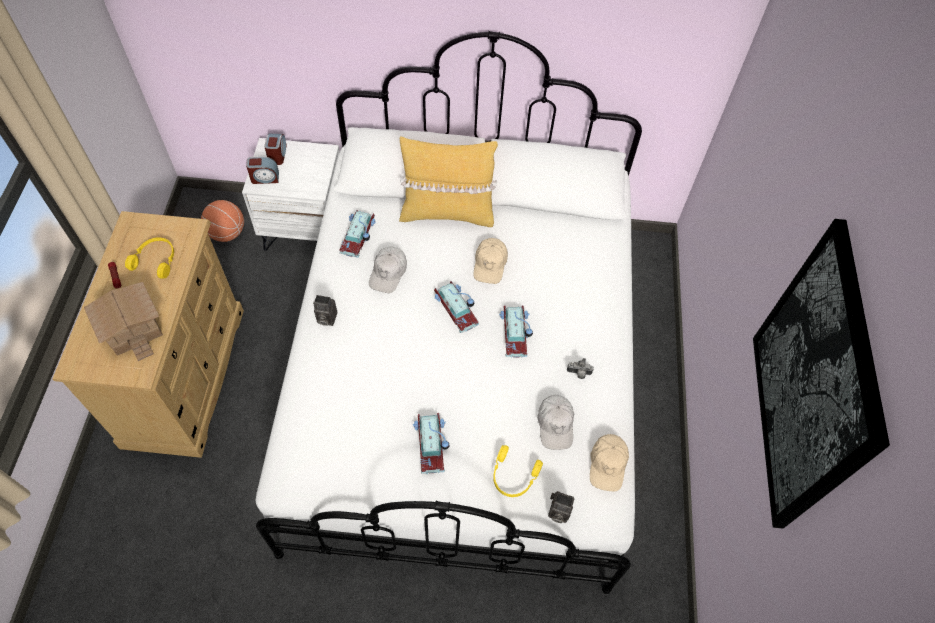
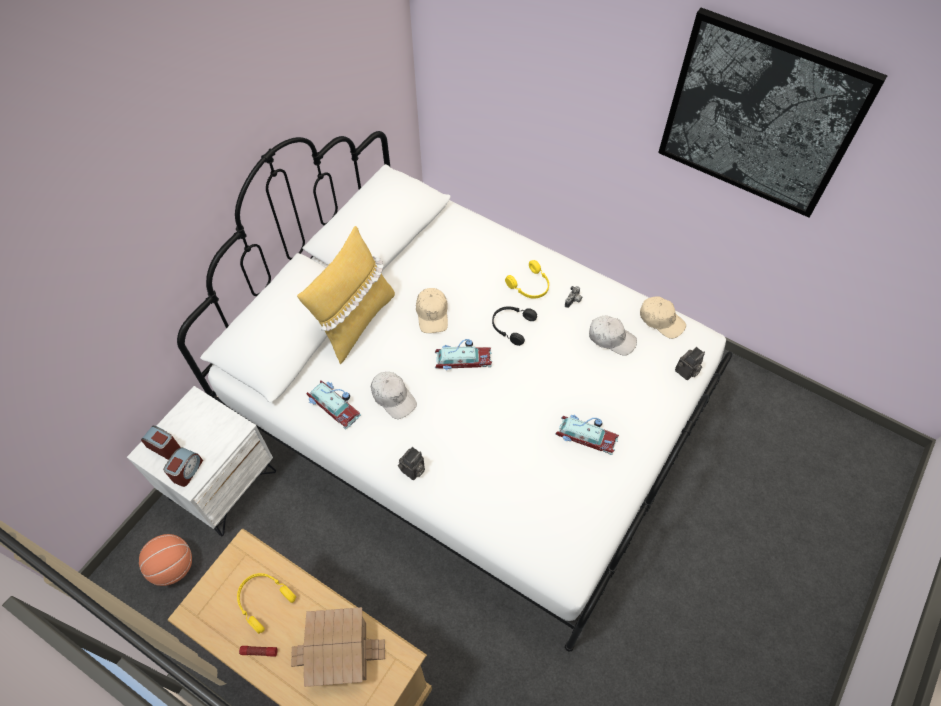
camera: 60 degrees left, 0 degrees up
beige cap [473,238,508,284] -> beige cap turned 45 degrees clockwise [416,288,448,333]
yellow headphones [493,445,543,497] -> yellow headphones moved to [505,260,549,299]
toy car [499,306,533,358] -> black headphones [492,306,537,346]

